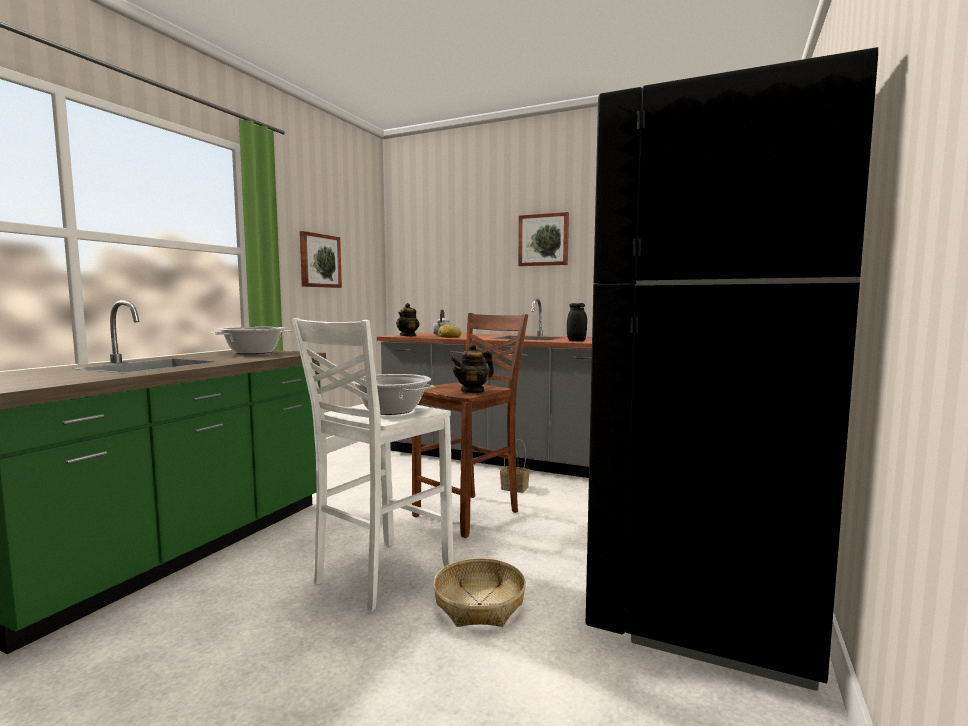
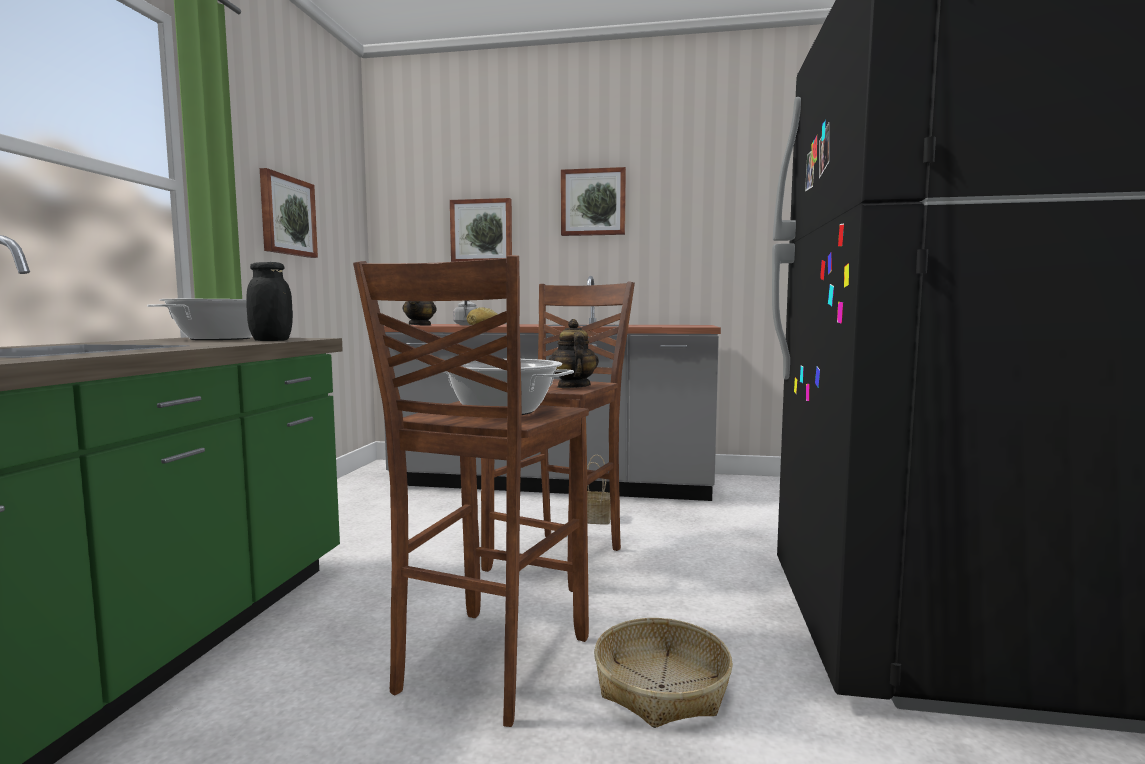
camera: 15 degrees left, 0 degrees up
white stool [292,318,453,612] -> brown stool [353,255,589,727]
teapot [450,343,494,394] -> teapot turned 135 degrees clockwise [549,319,599,388]
black jar [567,303,587,341] -> black jar moved to [246,262,293,341]
none -> picture [450,198,512,262]

